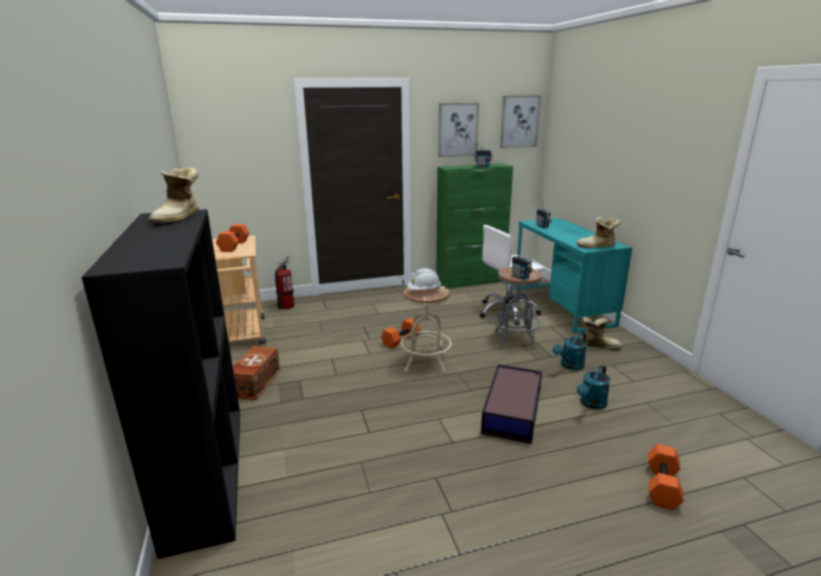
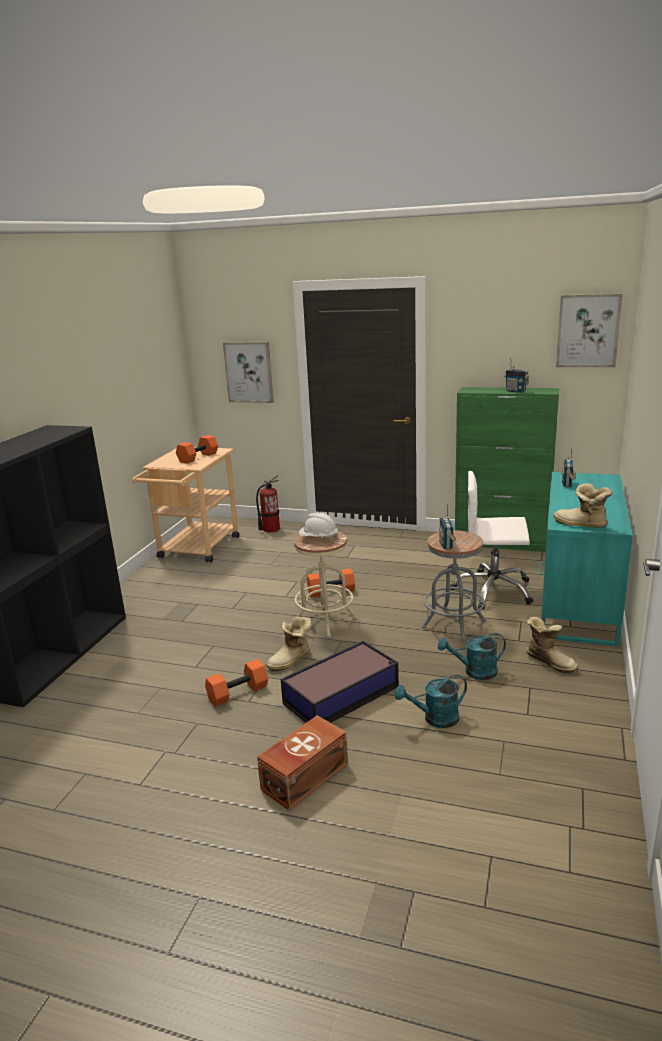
camera: 35 degrees right, 0 degrees up
boot [148,167,199,226] -> boot moved to [266,616,312,671]
brown storage box [233,346,280,400] -> brown storage box moved to [257,716,348,811]
picture [438,103,479,157] -> picture moved to [223,342,274,403]
orange dumbbell [648,444,684,510] -> orange dumbbell moved to [205,659,268,707]

